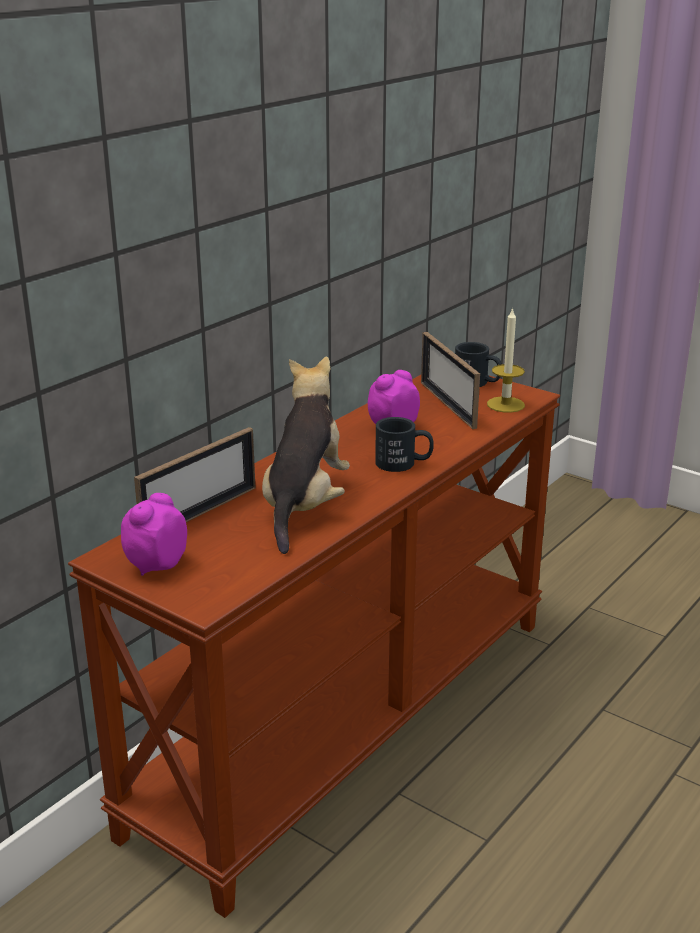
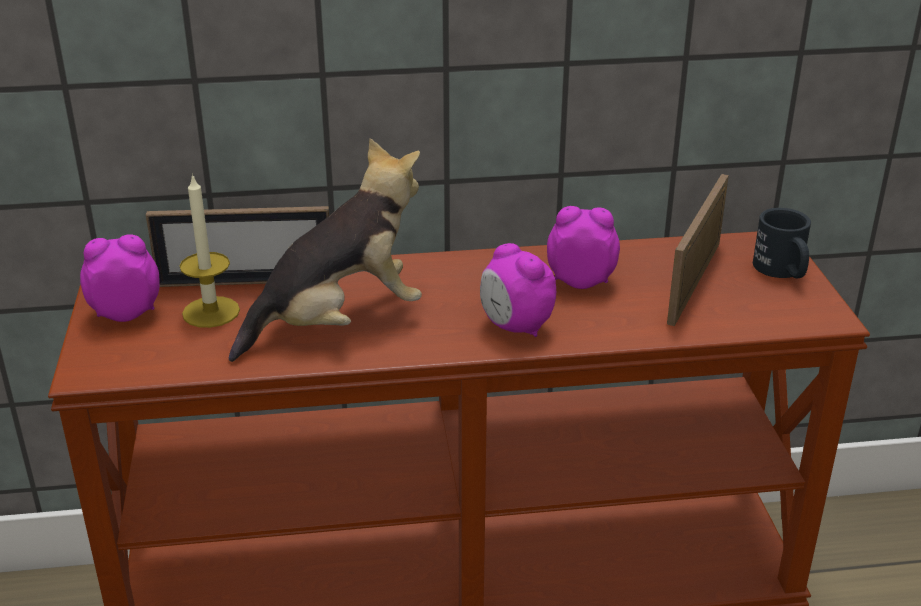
camera: 45 degrees right, 5 degrees up
black mug [375,417,434,472] -> alarm clock [480,243,556,337]
candle [487,307,525,413] -> candle moved to [180,173,240,328]

